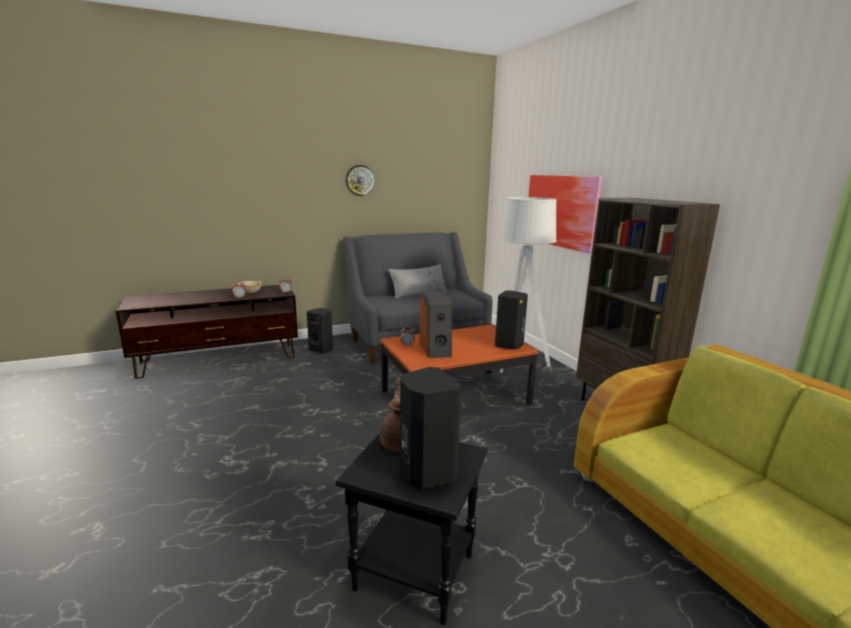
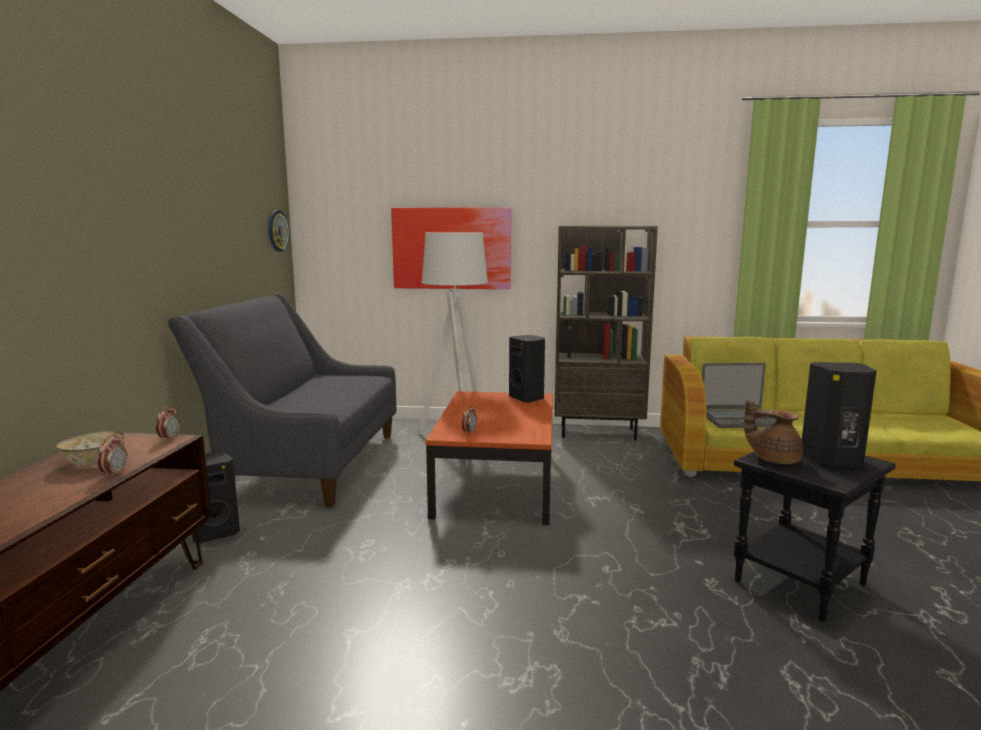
camera: 60 degrees left, 5 degrees down
wall clock [345,165,375,196] -> wall clock moved to [268,210,289,252]
grey pillow [388,264,448,299] -> none
speaker [419,291,452,358] -> none
none -> laptop [702,363,777,428]

